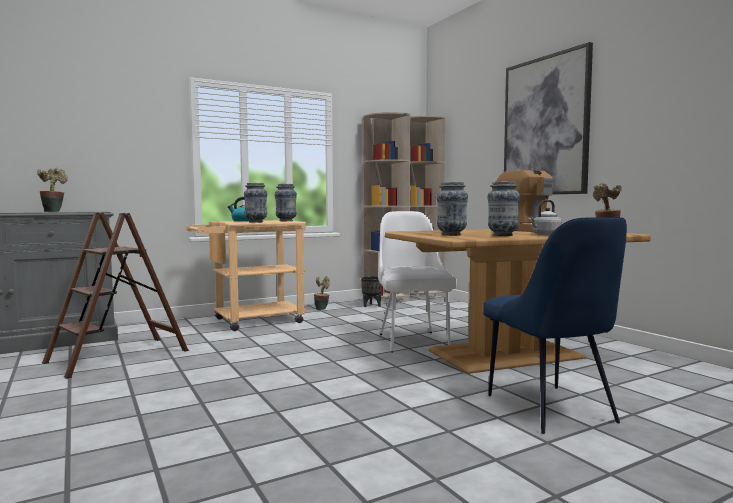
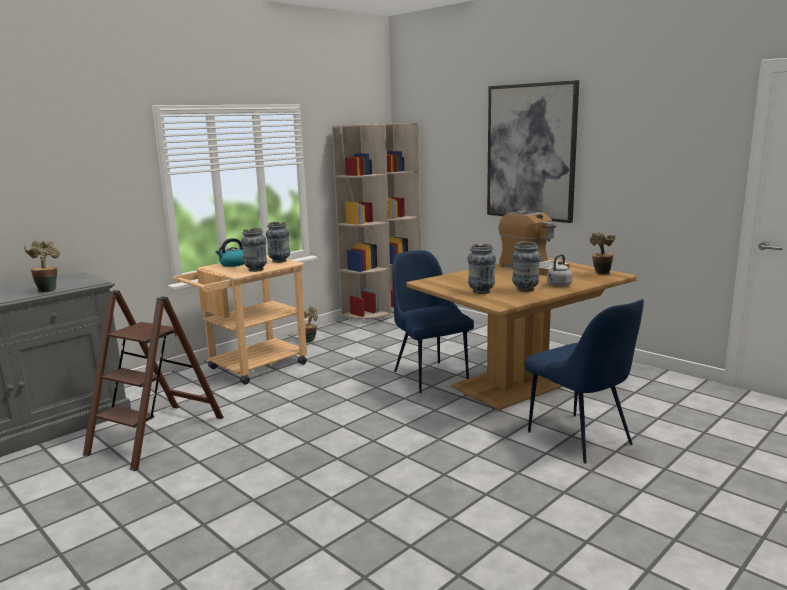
camera: 15 degrees left, 10 degrees up
black planter [361,277,382,307] -> none
white chair [378,211,457,353] -> blue chair [392,250,474,393]

